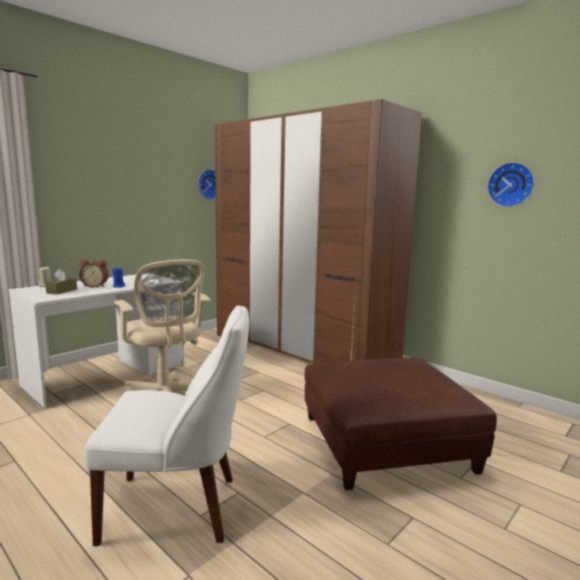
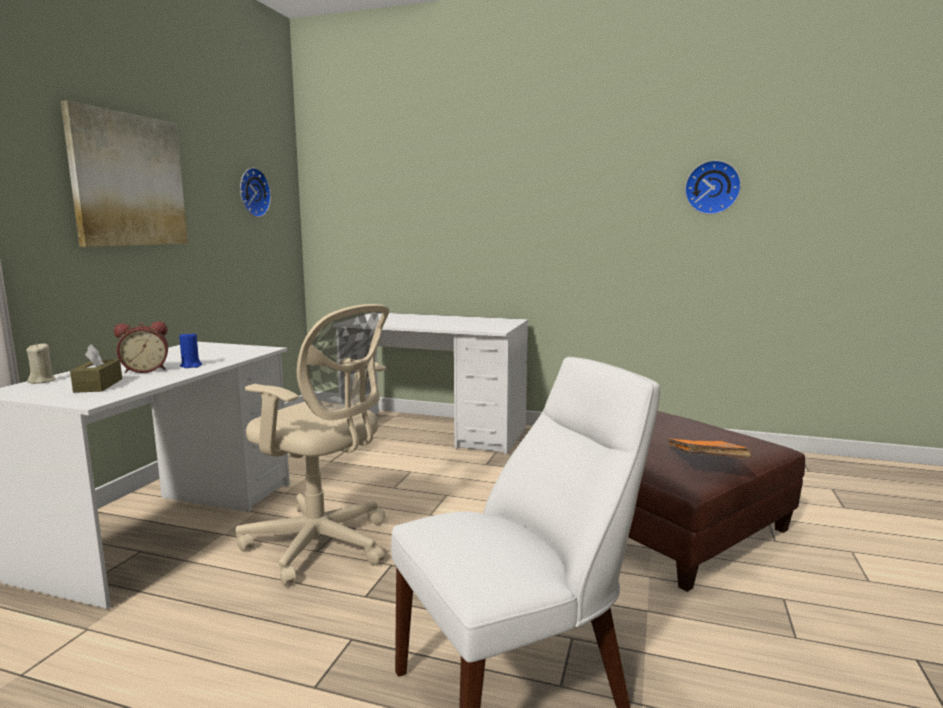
camera: 25 degrees left, 0 degrees up
brown wardrobe [215,99,422,364] -> white desk [342,313,528,455]
none -> picture [61,100,188,247]
none -> orange book [667,438,752,459]

